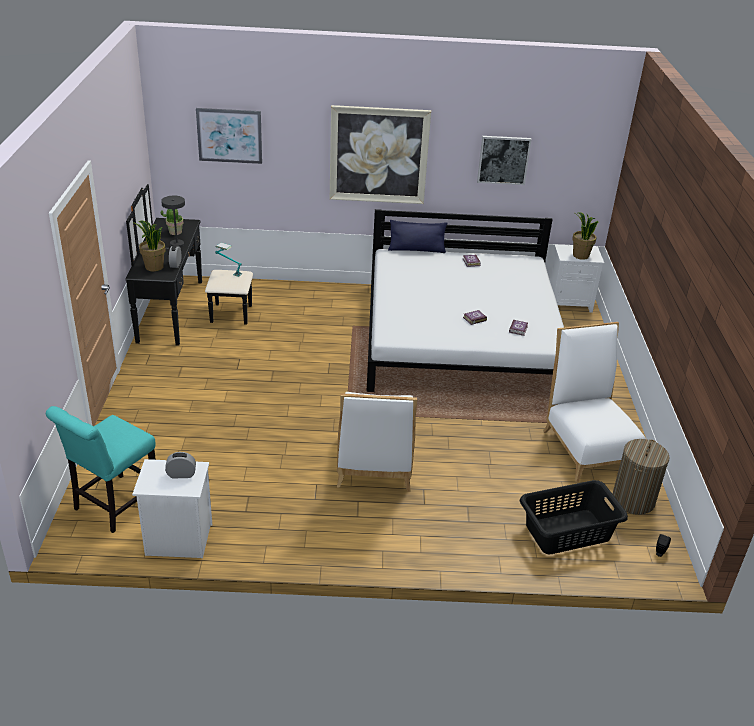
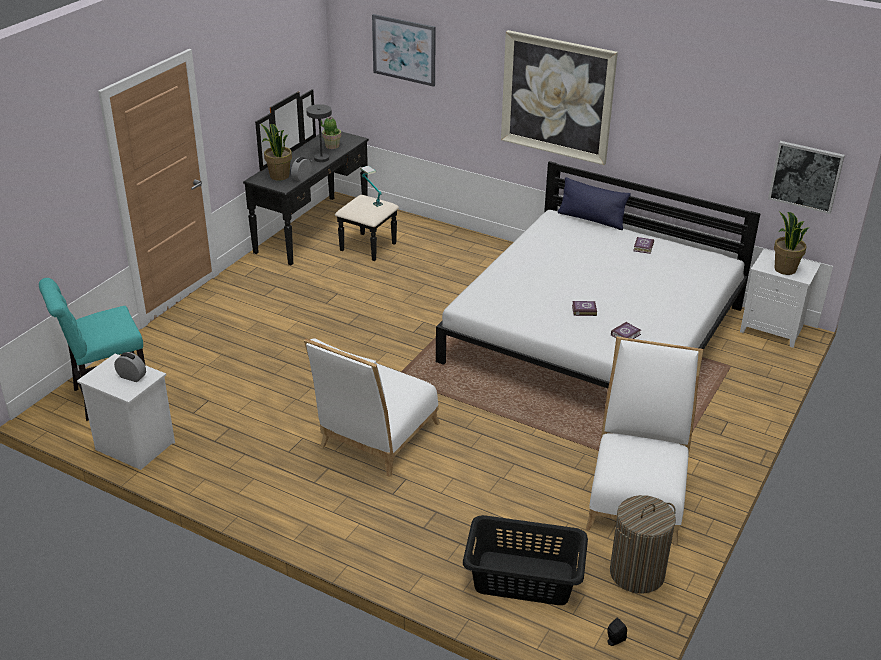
camera: 30 degrees right, 0 degrees up
picture [477,136,532,185] -> picture moved to [768,141,845,214]

